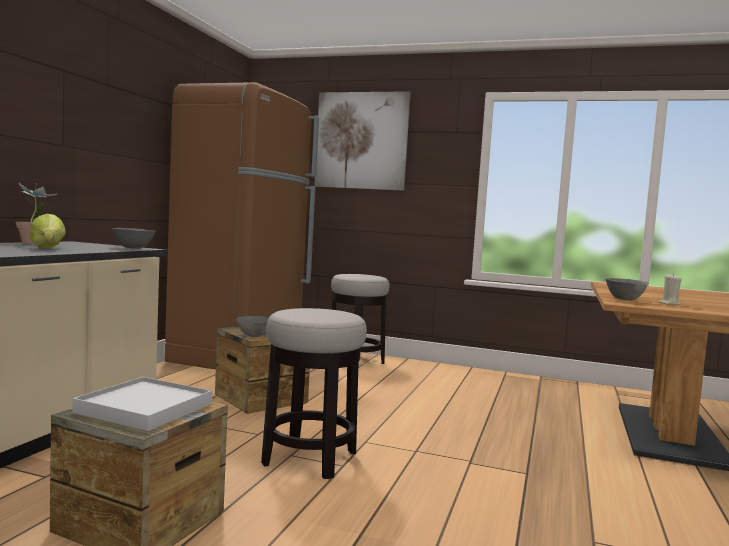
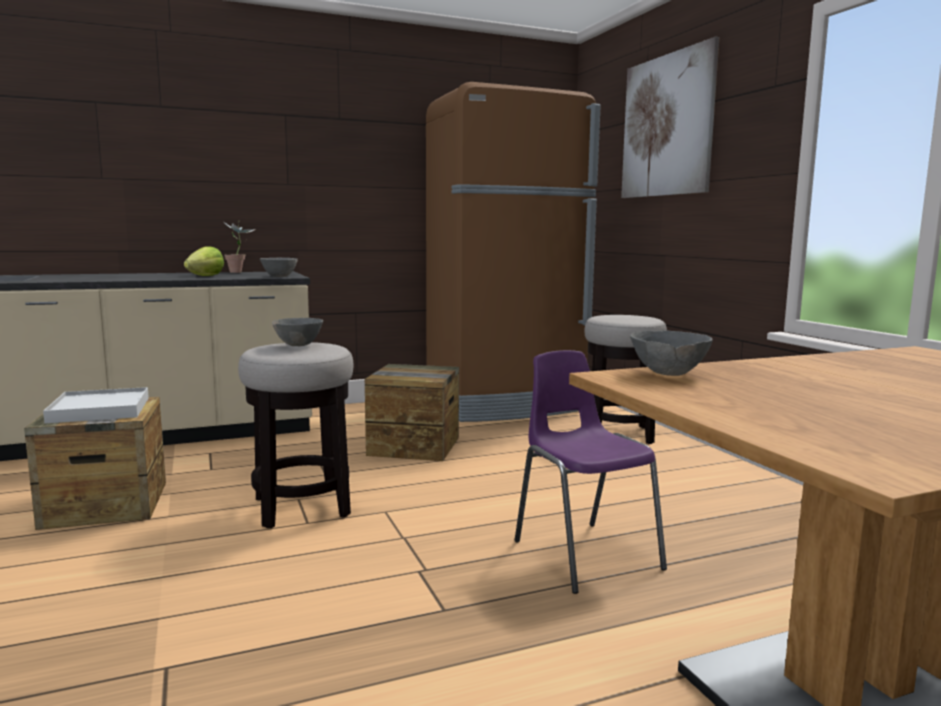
camera: 50 degrees right, 5 degrees up
grey bowl [236,316,269,337] -> grey bowl moved to [272,318,323,346]
beige candle [659,274,682,305] -> none
none -> purple chair [515,350,667,594]

